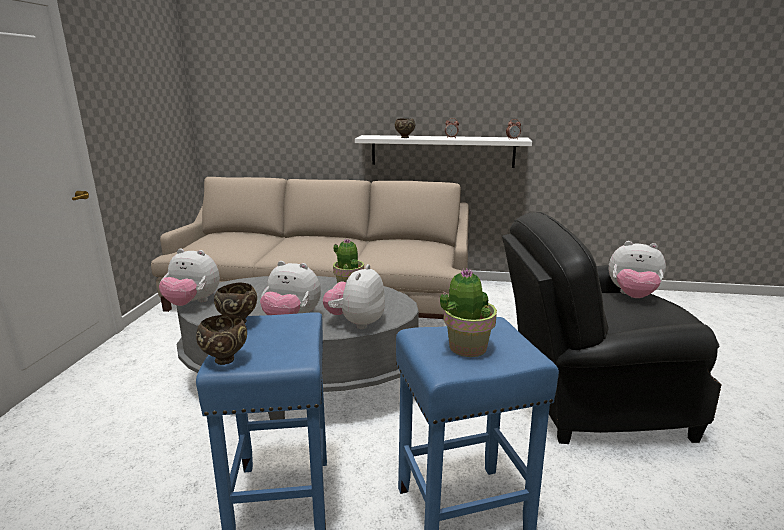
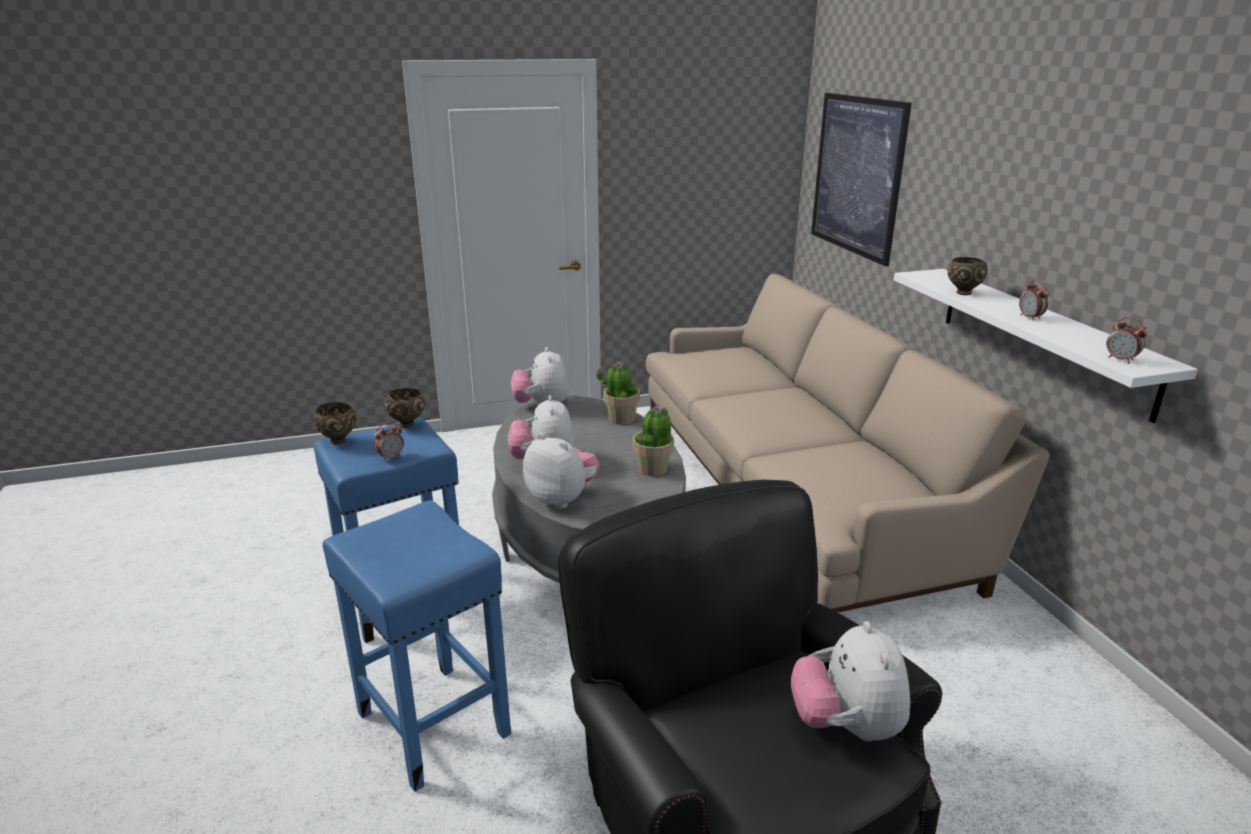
camera: 65 degrees right, 5 degrees up
plush toy [323,264,385,329] -> plush toy turned 45 degrees clockwise [523,433,600,509]
potted plant [440,269,497,357] -> potted plant moved to [596,361,640,425]
none -> alarm clock [374,422,404,461]
none -> picture [811,93,912,266]

